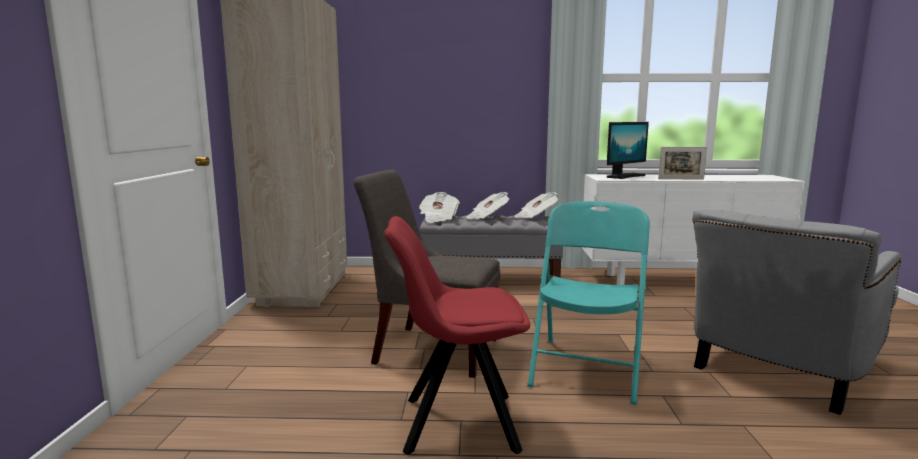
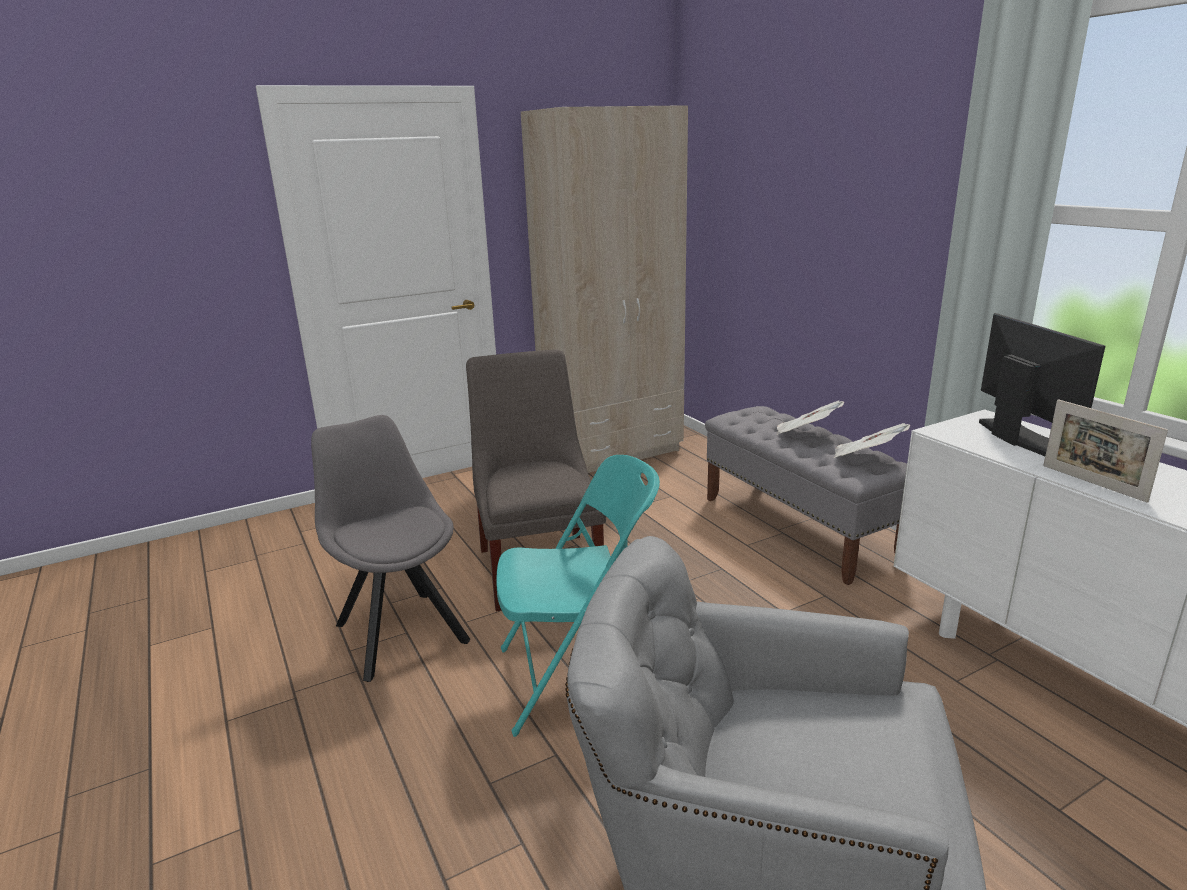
camera: 60 degrees right, 10 degrees up
red chair [384,216,530,455] -> grey chair [311,415,470,682]
newspaper [419,192,460,223] -> none
monitor [607,122,649,179] -> monitor turned 120 degrees counterclockwise [979,313,1105,456]

